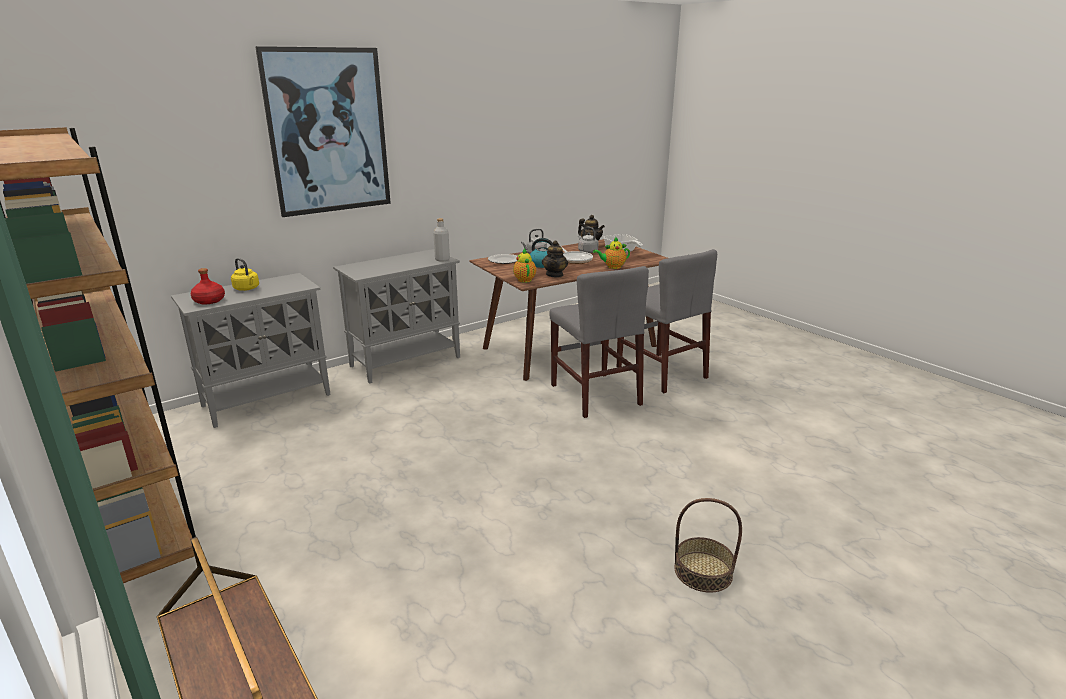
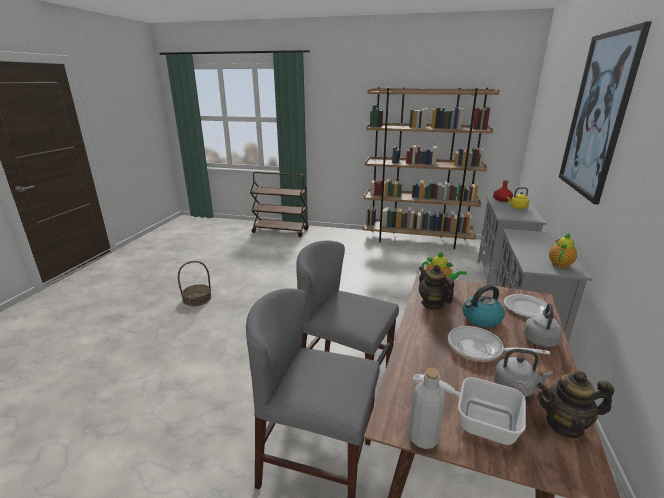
camera: 140 degrees right, 0 degrees up
grey bottle [433,218,450,262] -> grey bottle moved to [409,367,446,449]
teapot [593,237,630,269] -> teapot moved to [549,233,577,268]

